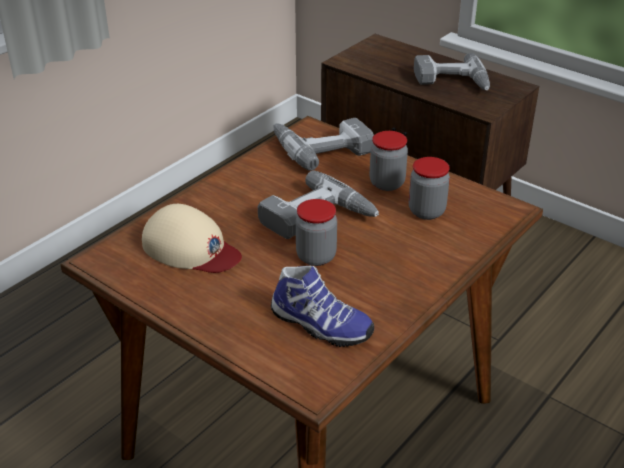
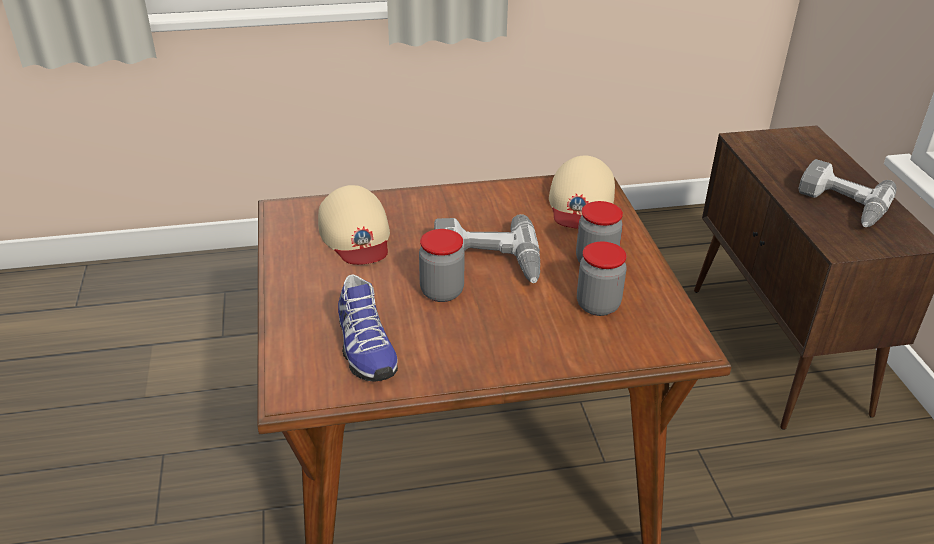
camera: 40 degrees right, 0 degrees up
power drill [273,118,374,171] -> beige cap [549,156,615,229]

